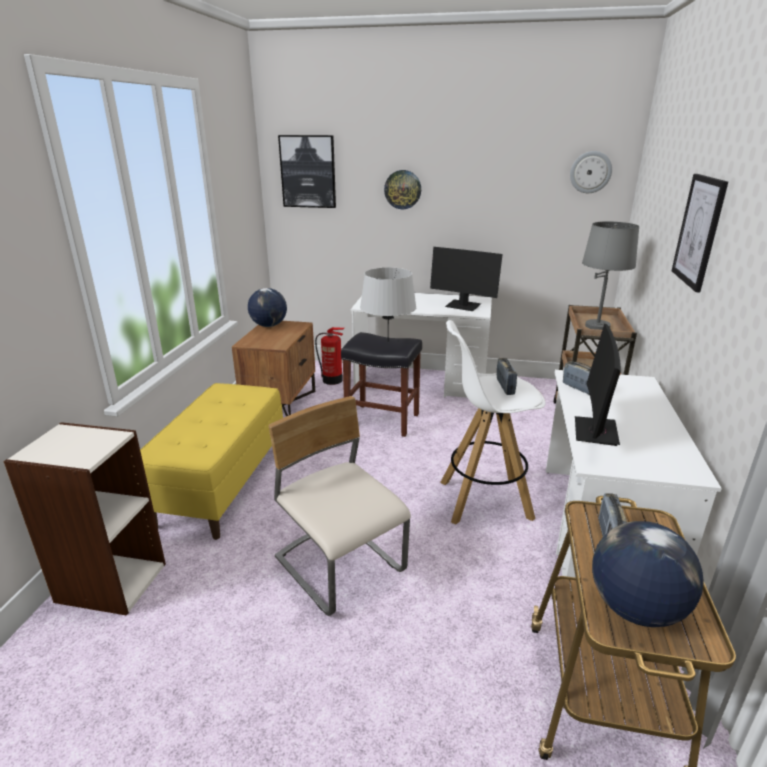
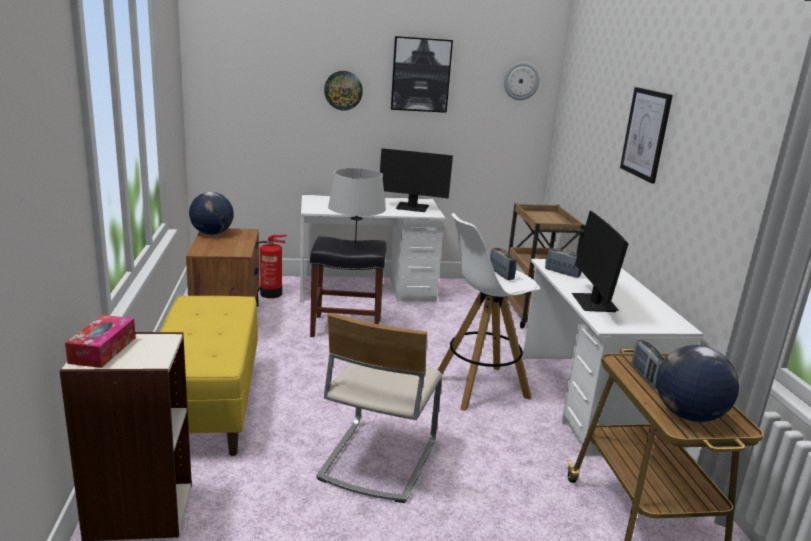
camera: 20 degrees left, 5 degrees down
beige chair [268,396,411,616] -> beige chair turned 105 degrees counterclockwise [316,313,443,503]
picture [278,135,336,208] -> picture moved to [391,36,453,113]
grey table lamp [582,221,639,330] -> none
none -> tissue box [65,315,136,368]

